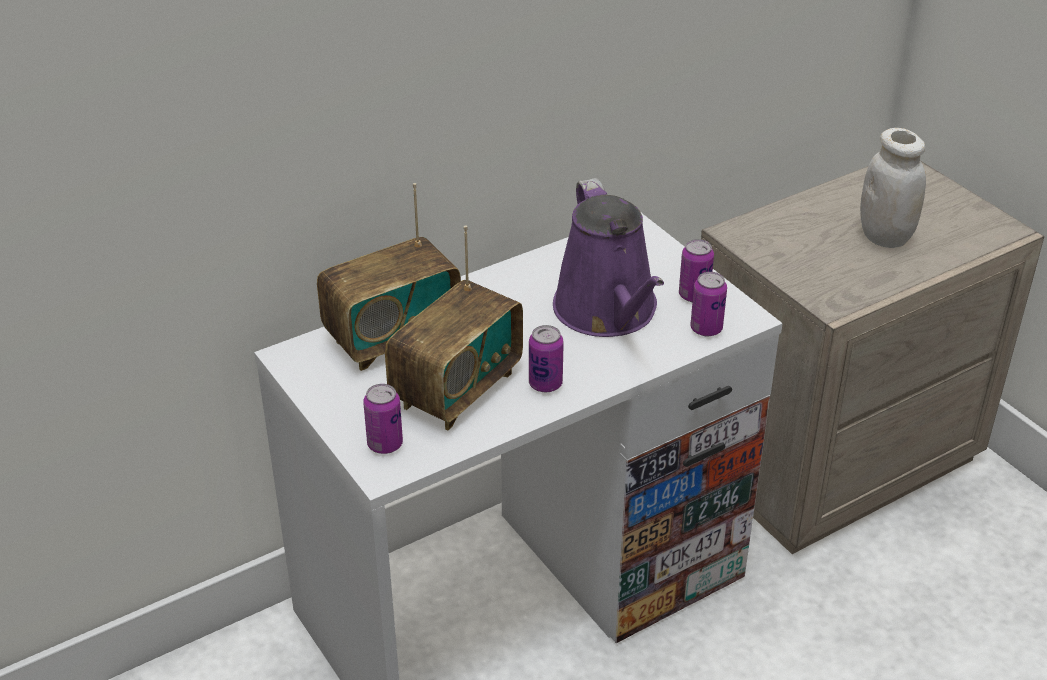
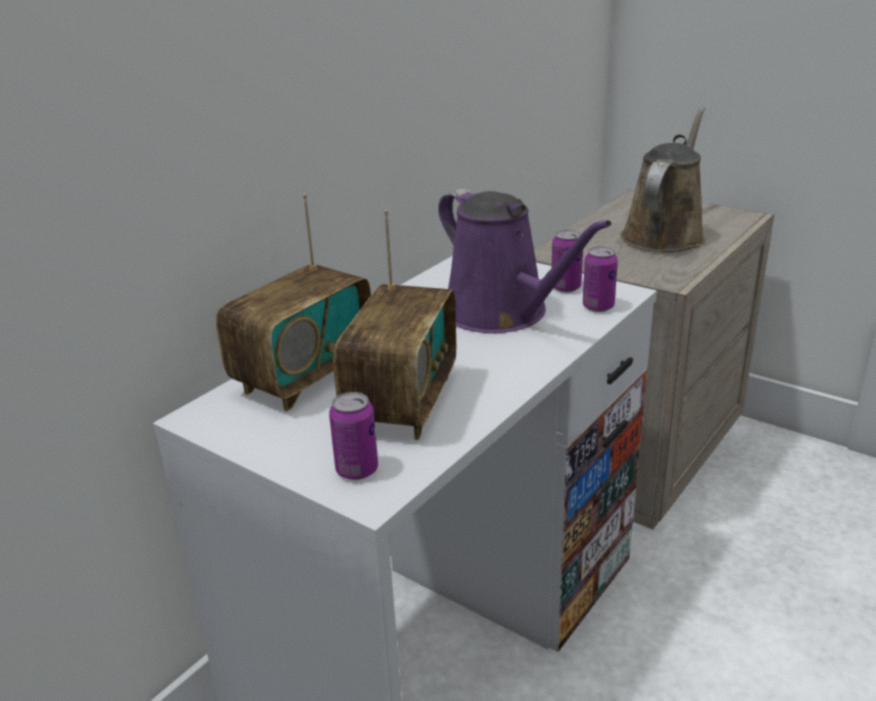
camera: 20 degrees left, 10 degrees down
can [529,325,564,392] -> none
white jar [860,128,926,248] -> brown watering can [621,107,705,253]

